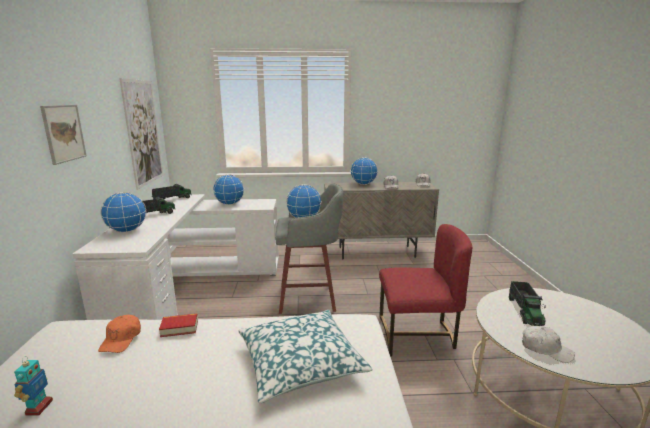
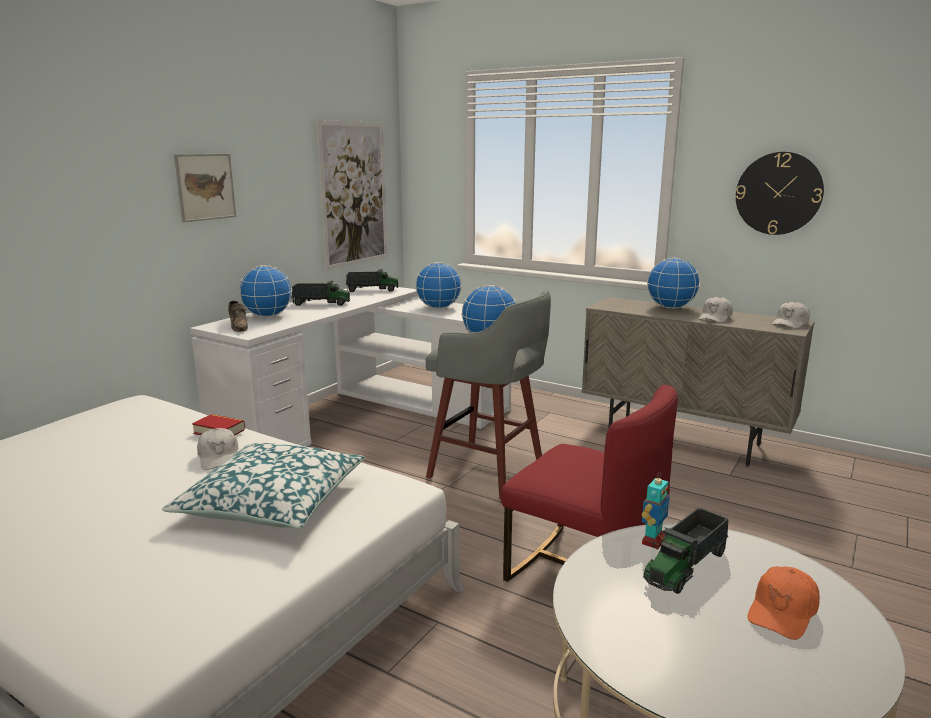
camera: 35 degrees right, 0 degrees up
toy robot [14,356,53,416] -> toy robot moved to [642,473,670,549]
orange cap [98,315,141,353] -> orange cap moved to [747,566,820,640]
white cap [522,326,575,363] -> white cap moved to [197,428,238,470]
none -> brown shoe [228,301,248,332]
none -> wall clock [736,152,824,235]

